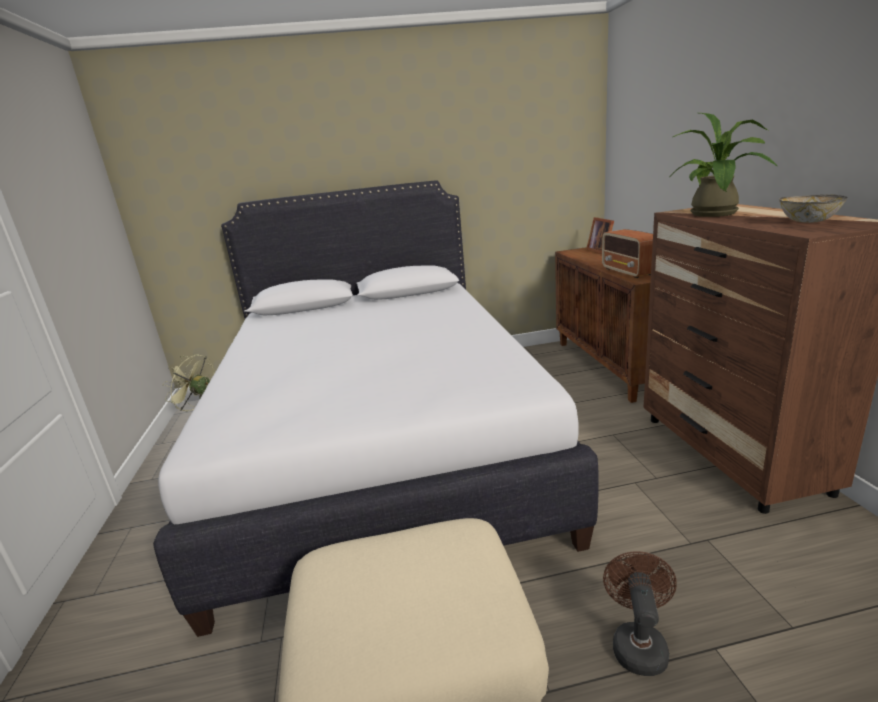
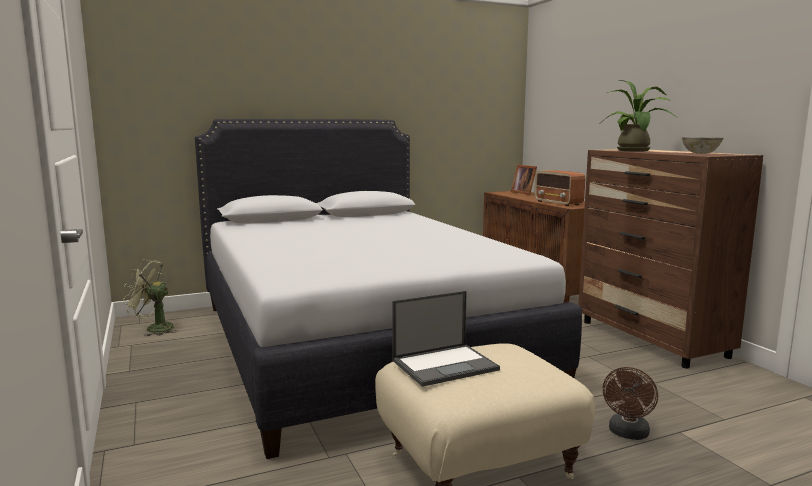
camera: 15 degrees left, 10 degrees down
brown fan [603,551,677,676] -> brown fan turned 150 degrees counterclockwise [603,367,658,440]
none -> laptop [392,291,500,387]

